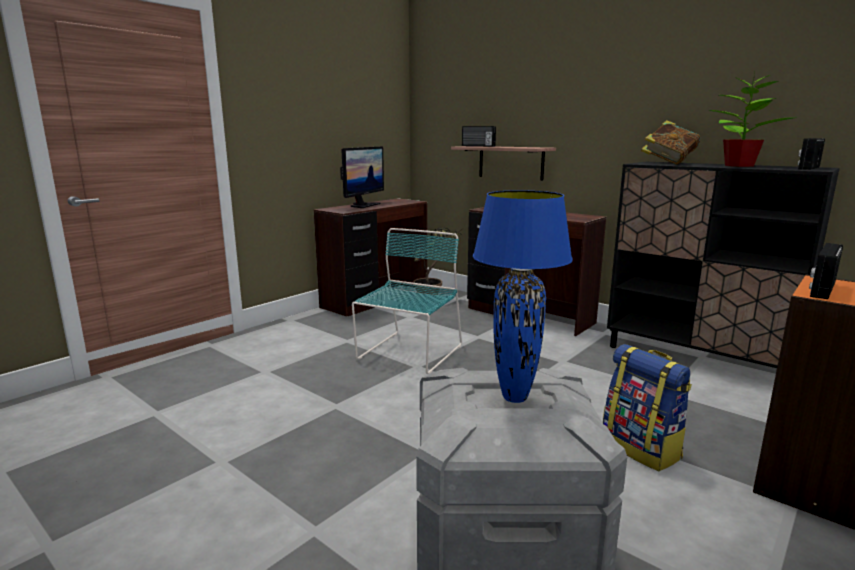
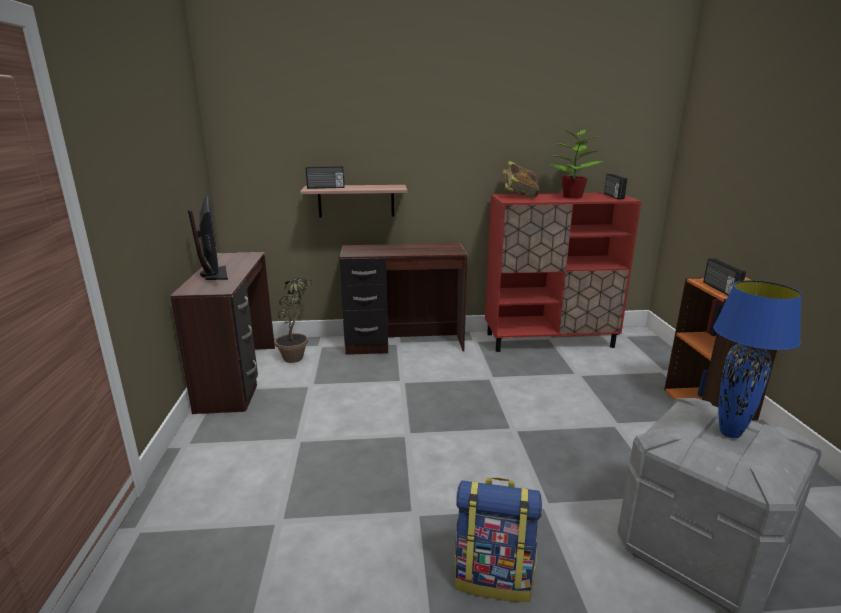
camera: 45 degrees left, 5 degrees up
turquoise chair [352,228,462,374] -> none
backpack [603,344,692,471] -> backpack moved to [455,477,542,602]
black cabinet [607,162,840,368] -> red cabinet [485,193,642,352]

